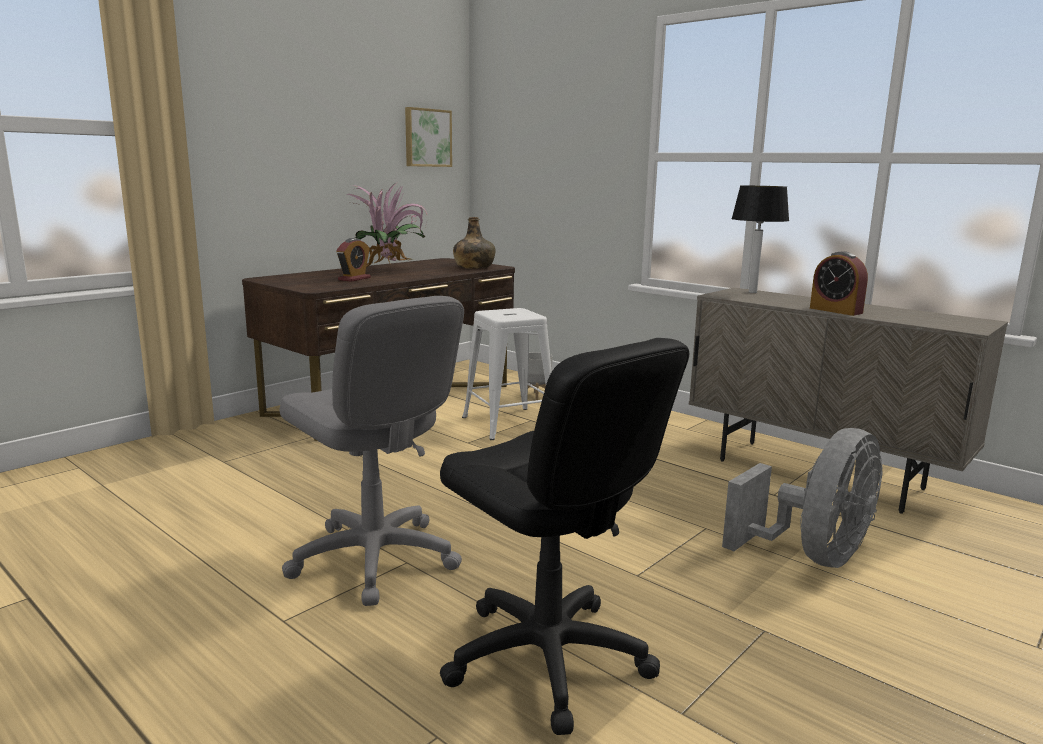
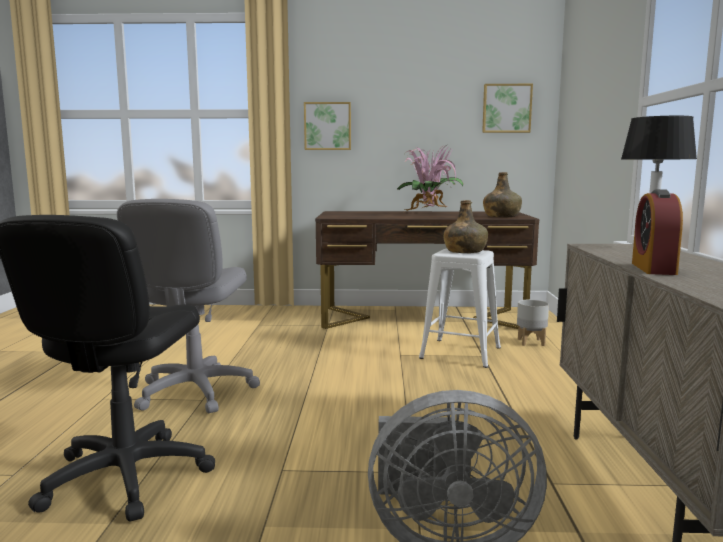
camera: 50 degrees right, 5 degrees down
alarm clock [336,238,371,282] -> none
none -> picture [304,102,351,150]
none -> green bottle [443,200,488,253]

